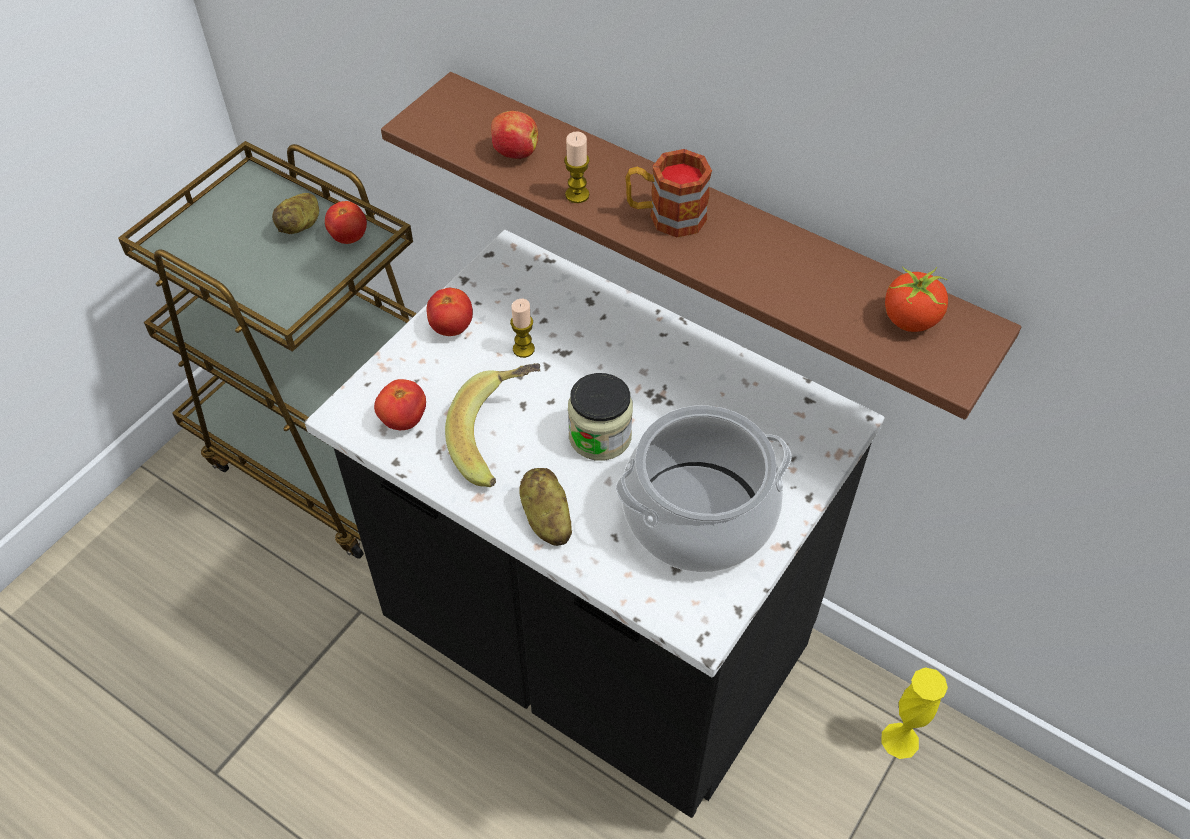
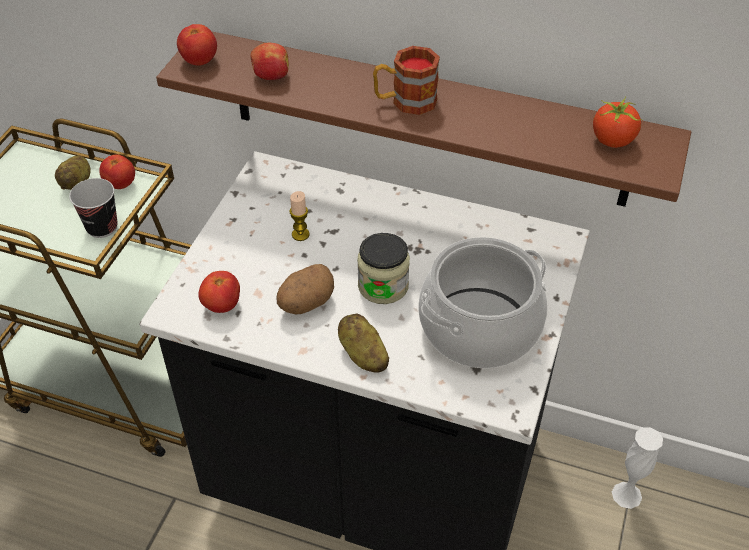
camera: 15 degrees left, 5 degrees down
tomato [426,288,473,336] -> tomato moved to [177,24,217,66]
banana [445,363,541,487] -> potato [276,264,334,315]
candle [564,131,590,203] -> none
yellow vase [881,667,948,759] -> white vase [612,427,663,509]
none -> cup [69,178,118,238]

